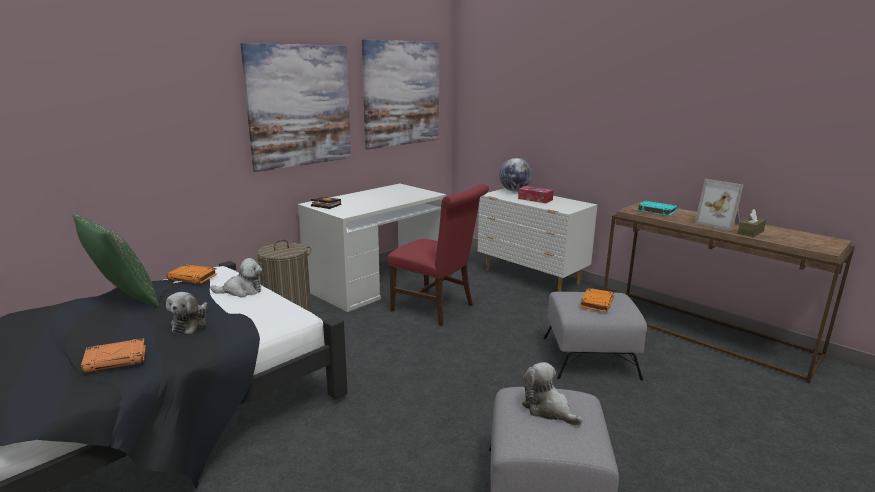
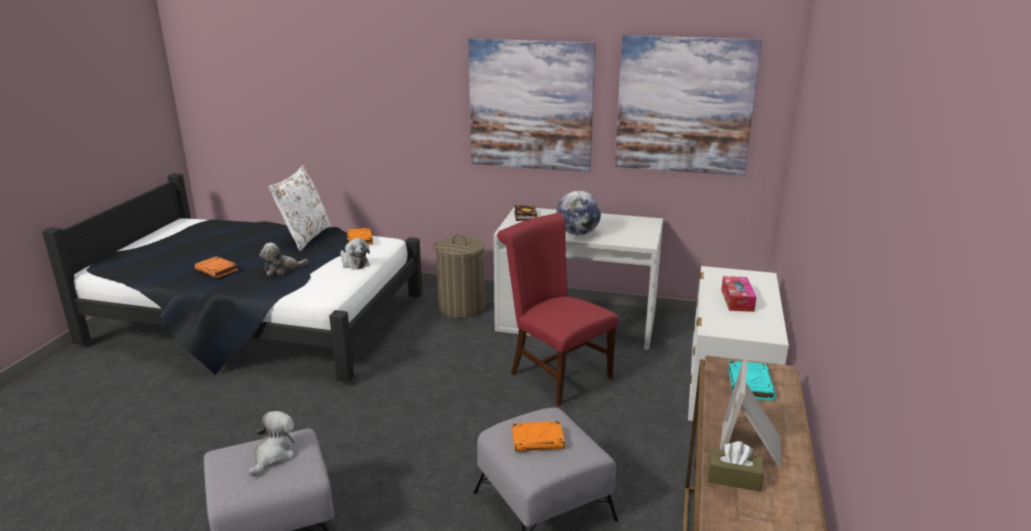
camera: 60 degrees right, 5 degrees up
green pillow [73,213,159,307] -> white pillow [269,165,332,251]
red chair [387,184,489,326] -> red chair turned 135 degrees clockwise [497,213,619,406]
globe [499,158,533,192] -> globe moved to [556,191,601,235]

